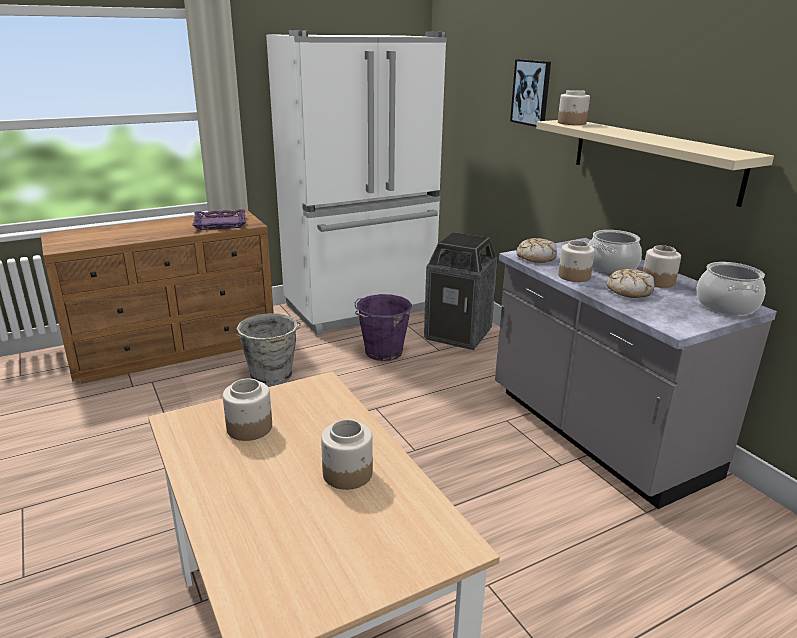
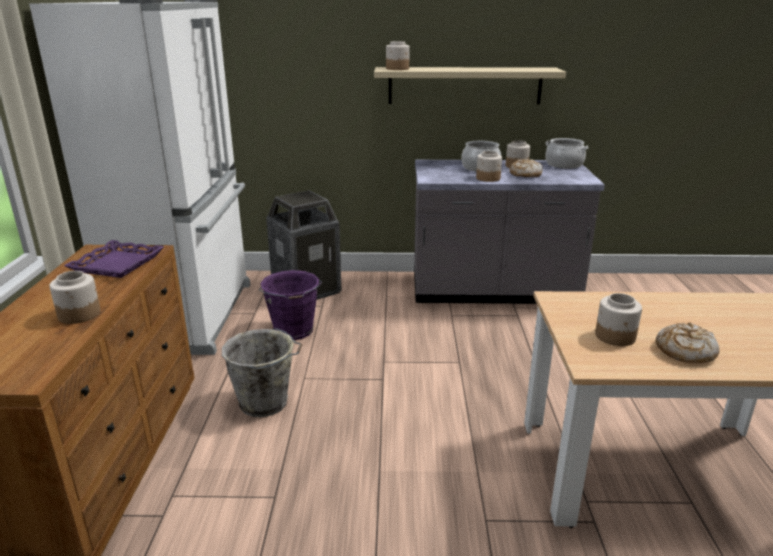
camera: 60 degrees left, 0 degrees up
jar [321,419,373,490] -> jar moved to [49,271,101,324]
picture [510,59,551,127] -> none
bread [516,238,557,263] -> bread moved to [656,322,720,363]

